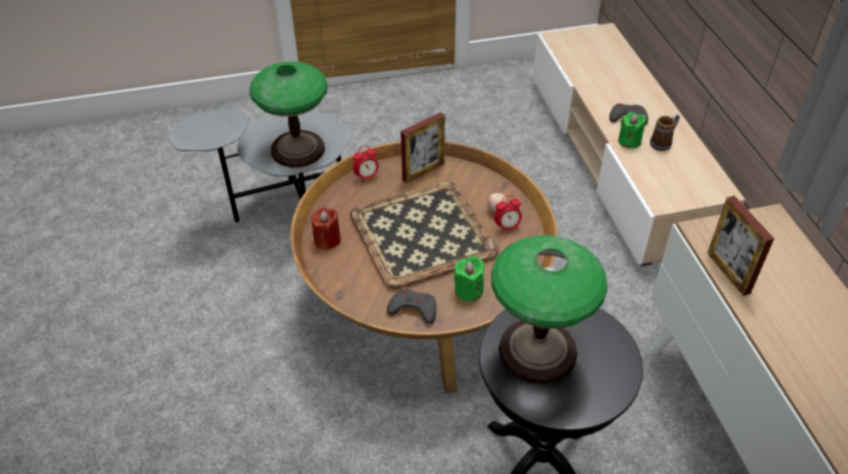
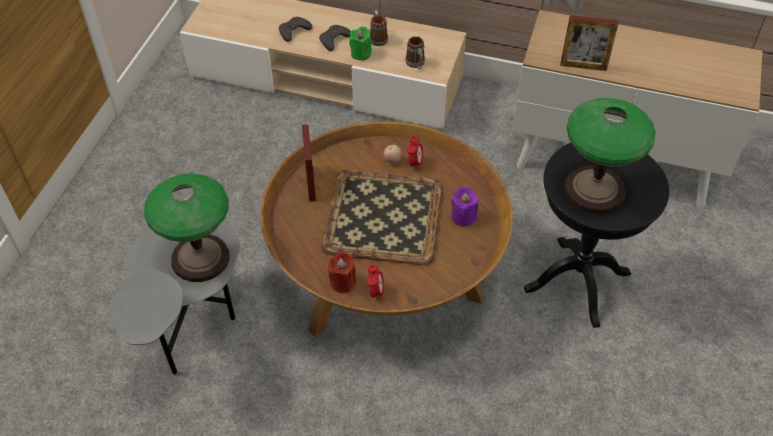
camera: 60 degrees left, 5 degrees up
alarm clock [353,146,379,183] -> alarm clock moved to [367,265,384,300]
grey game controller [387,289,436,324] -> grey game controller moved to [279,17,312,42]
green candle [454,256,484,302] -> purple candle [451,187,478,227]
none -> mug [405,36,425,69]

